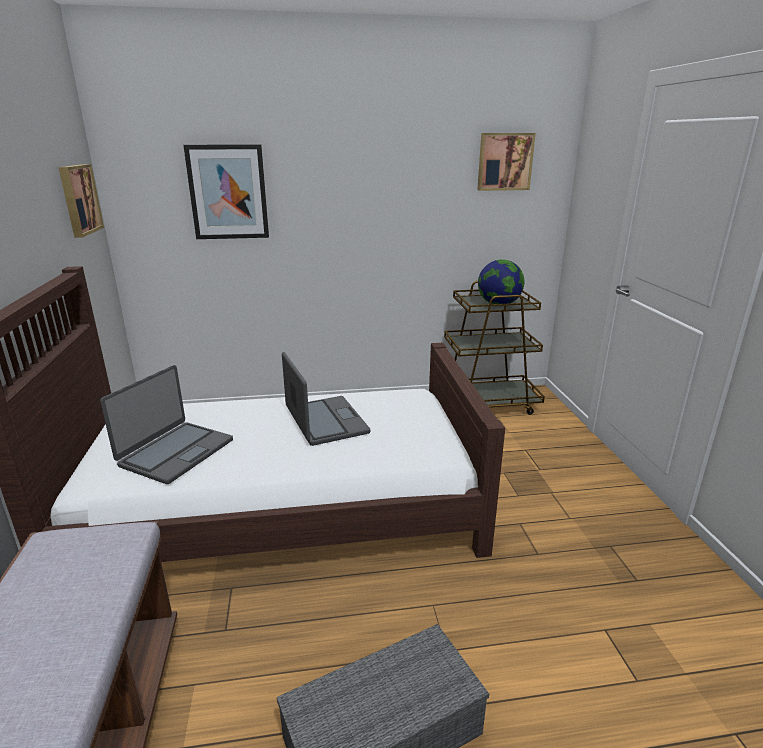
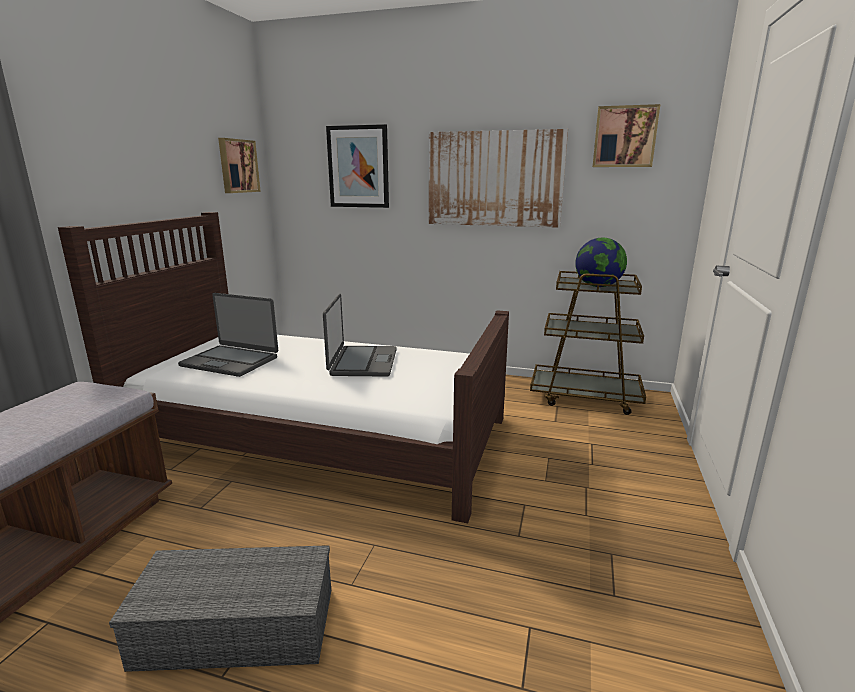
camera: 25 degrees right, 5 degrees down
laptop [100,365,233,484] -> laptop turned 60 degrees clockwise [178,293,278,377]
none -> picture [429,129,568,228]

